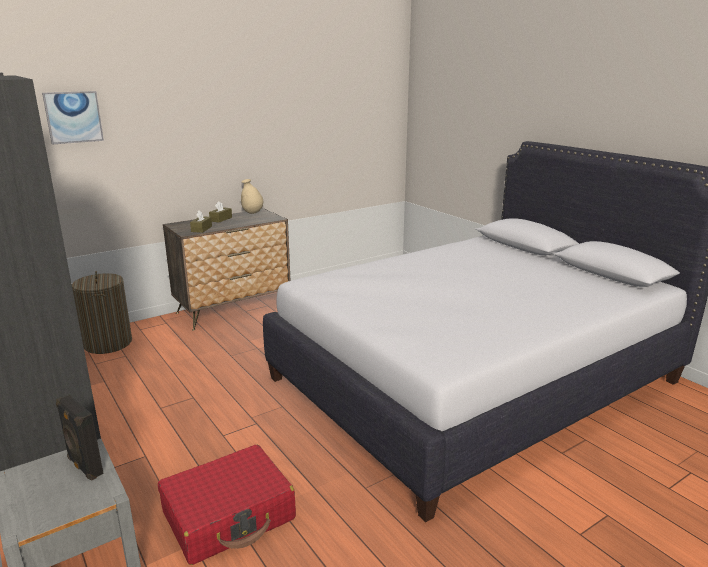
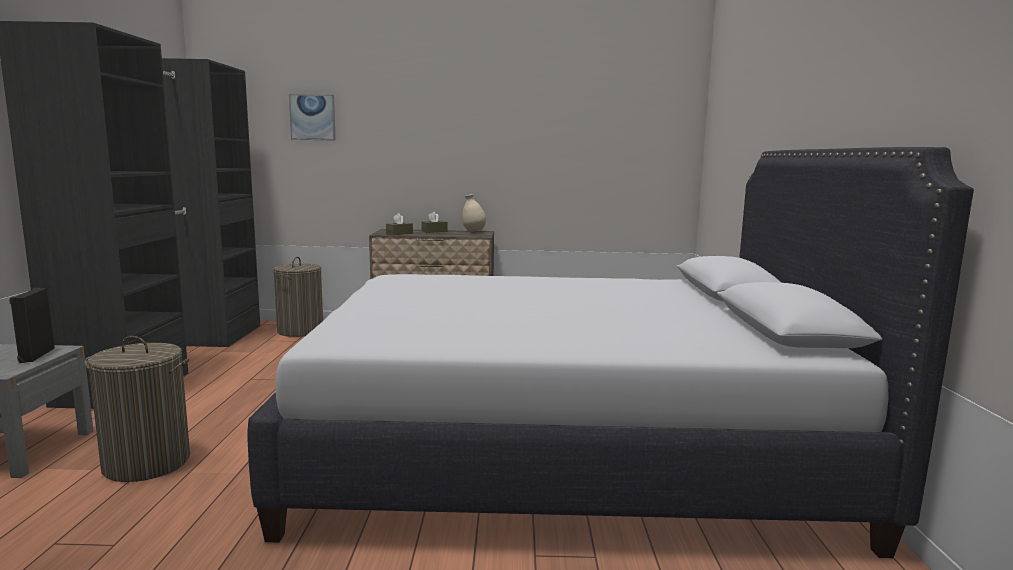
camera: 35 degrees right, 10 degrees down
red suitcase [158,445,296,565] -> laundry basket [85,336,190,482]

